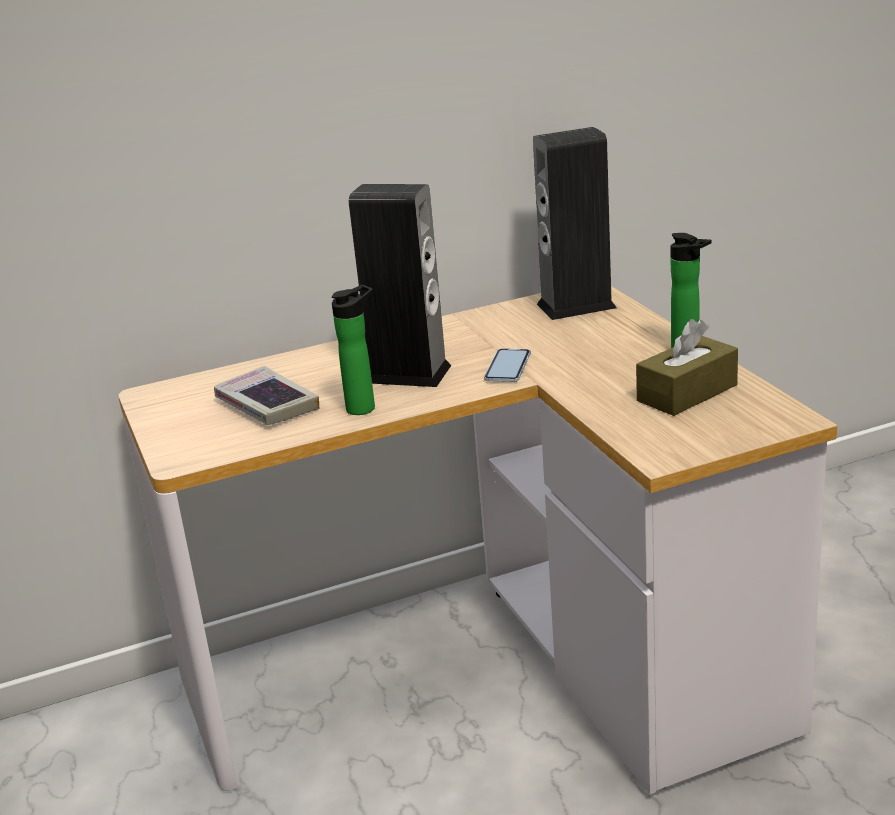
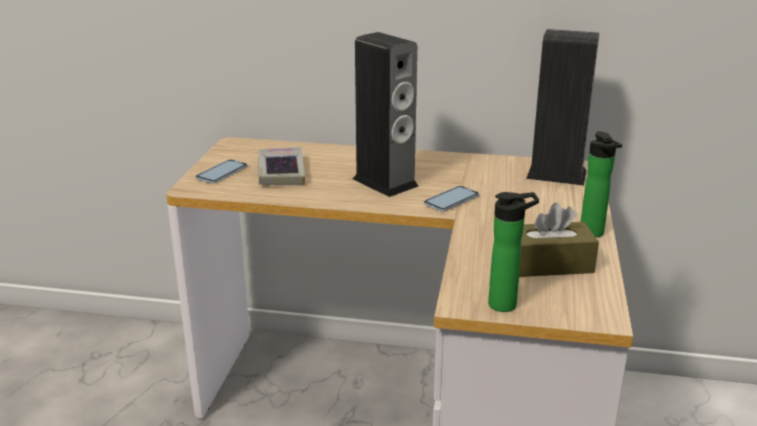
camera: 30 degrees right, 0 degrees up
bottle [332,285,375,415] -> bottle moved to [488,192,539,312]
none -> phone [195,160,247,184]

